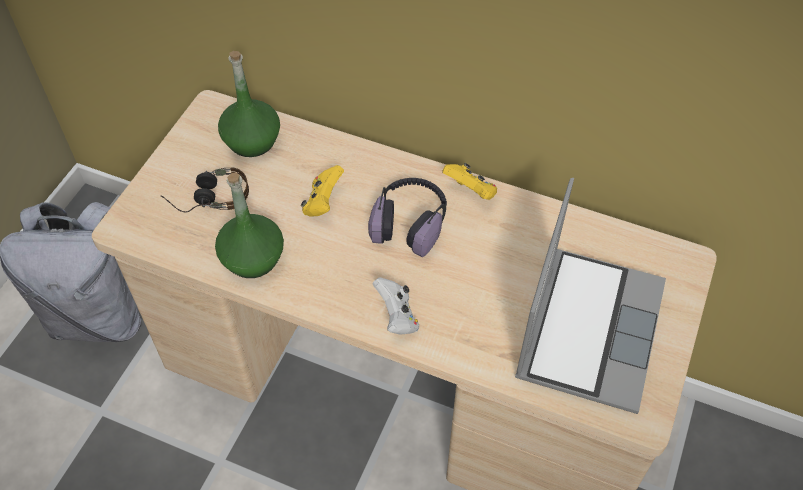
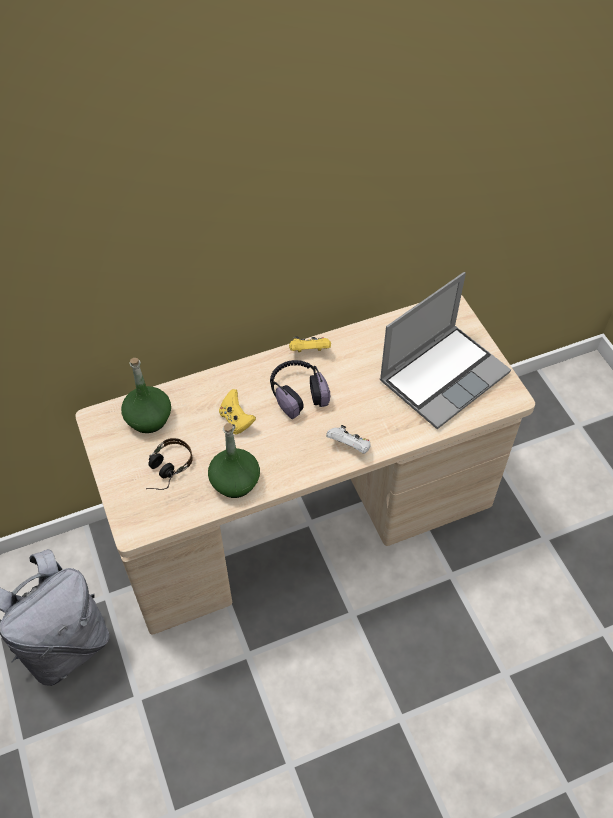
camera: 45 degrees left, 0 degrees up
laptop [515,178,666,414] -> laptop turned 75 degrees clockwise [379,272,511,429]

